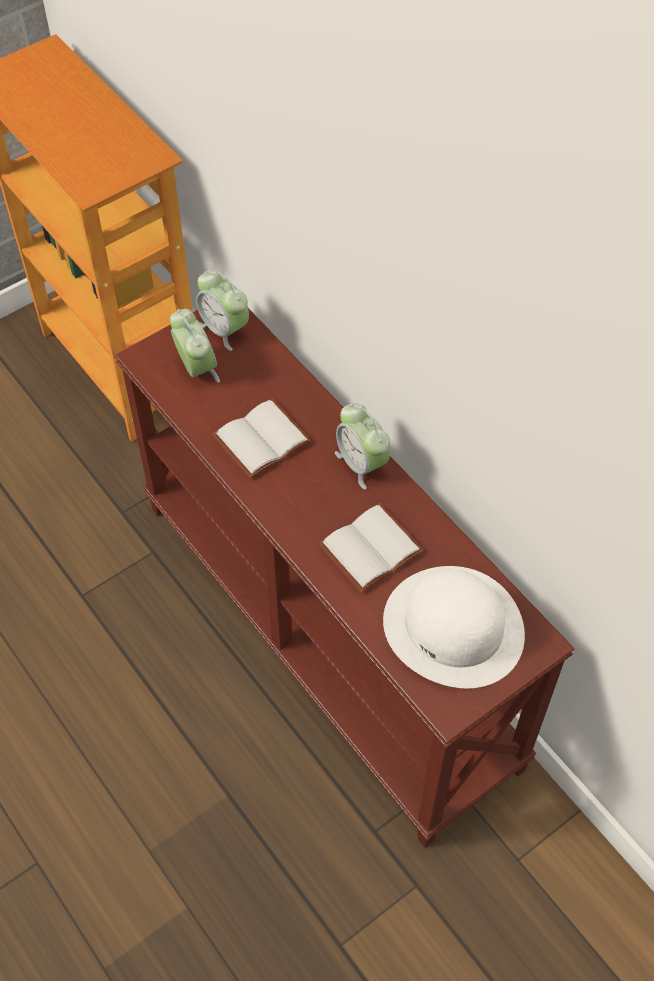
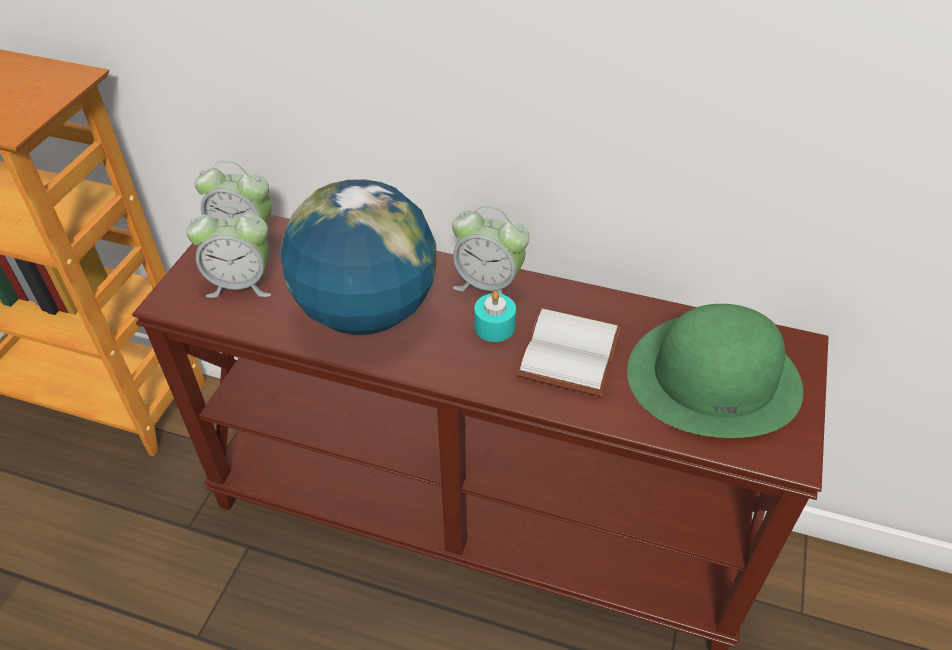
camera: 35 degrees left, 10 degrees down
alarm clock [170,309,220,383] -> alarm clock turned 150 degrees clockwise [186,205,271,298]
white book [212,399,312,479] -> globe [280,179,436,335]
white hat [383,566,525,688] -> green hat [627,304,803,438]
none -> turquoise candle [474,291,516,342]

